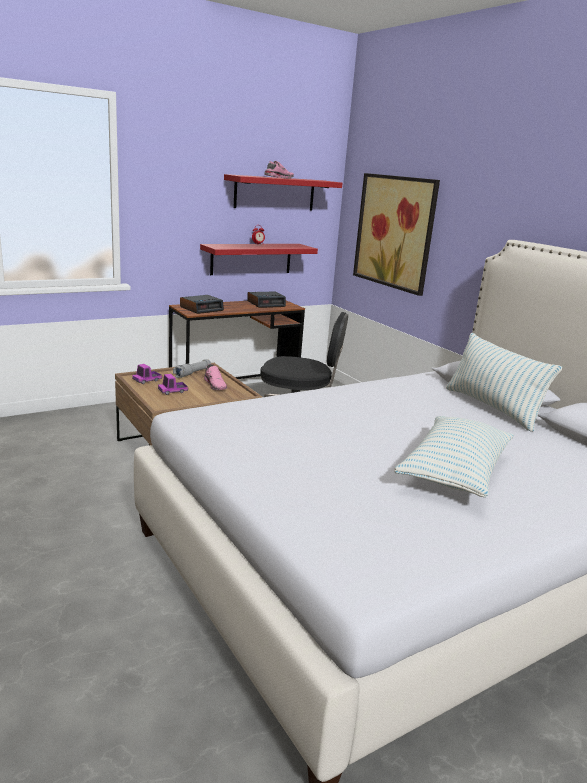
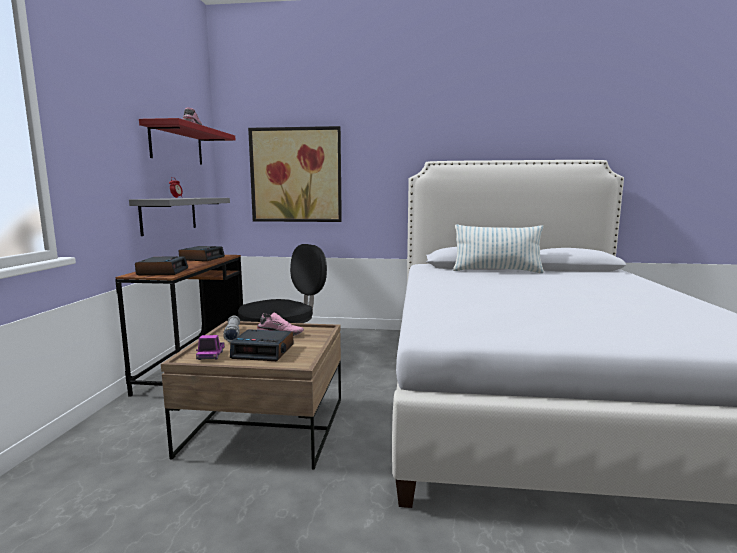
camera: 50 degrees left, 10 degrees down
toy truck [158,374,188,395] -> alarm clock [230,329,293,361]
red shelf [200,244,318,275] -> grey shelf [129,198,230,236]
pillow [394,416,514,497] -> none

